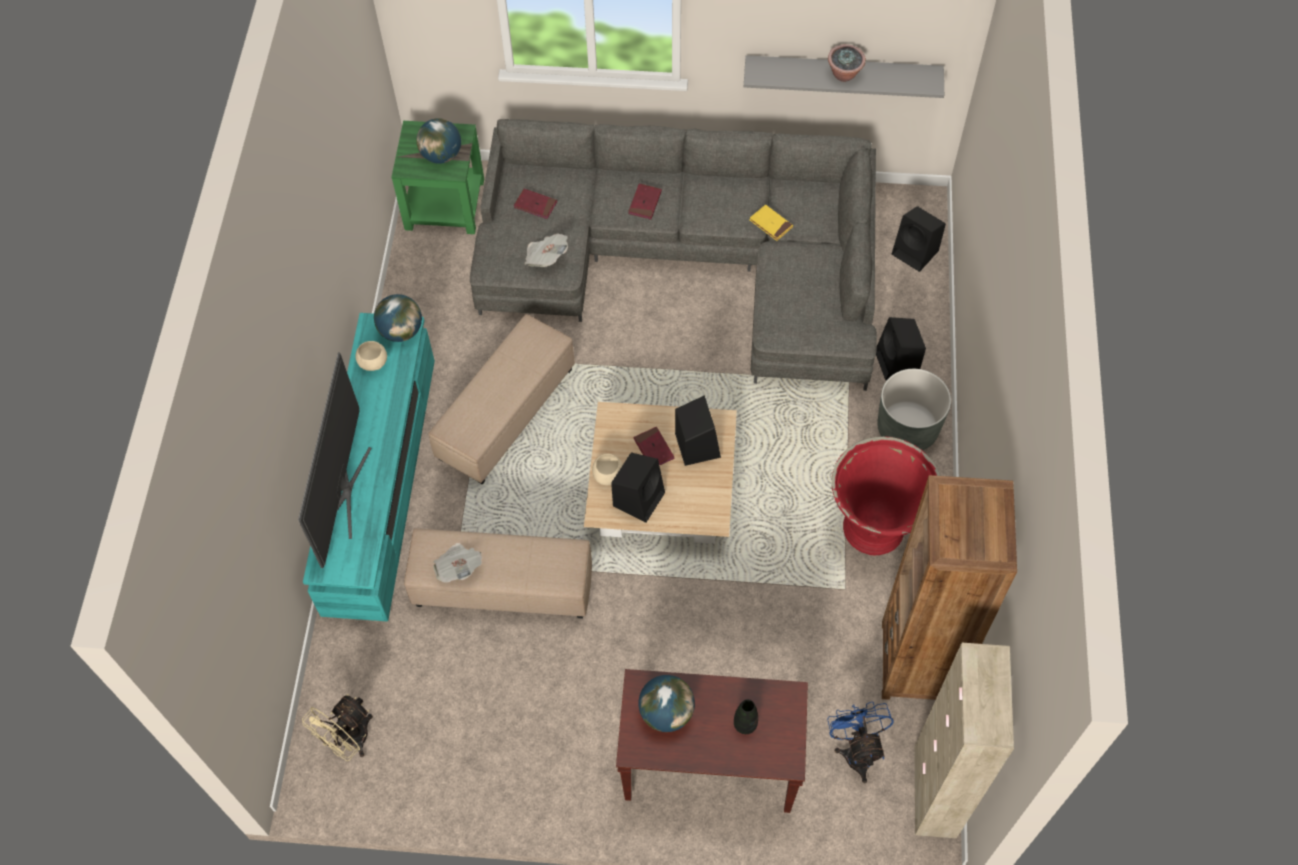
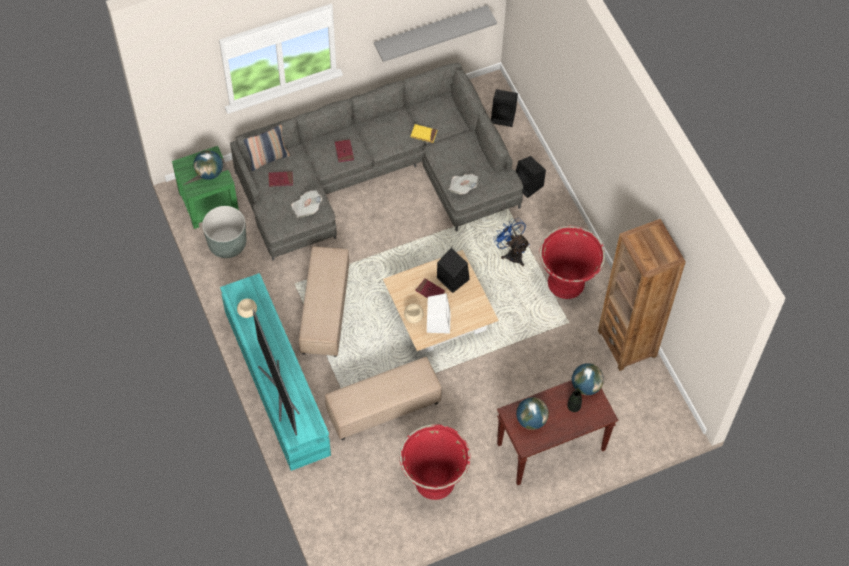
camera: 30 degrees left, 0 degrees up
beige fan [302,694,373,761] -> none
globe [374,294,422,342] -> globe moved to [572,363,604,395]
newspaper [433,543,482,583] -> newspaper moved to [448,174,478,195]
black speaker [611,452,665,523] -> white speaker [427,293,451,334]
blue fan [827,701,894,784] -> blue fan moved to [493,218,530,267]
potted plant [828,44,866,82] -> none
grey planter [877,369,951,451] -> grey planter moved to [202,206,246,258]
beige cabinet [914,643,1014,838] -> none
none -> pillow [244,125,290,171]
none -> red planter [399,424,470,500]

